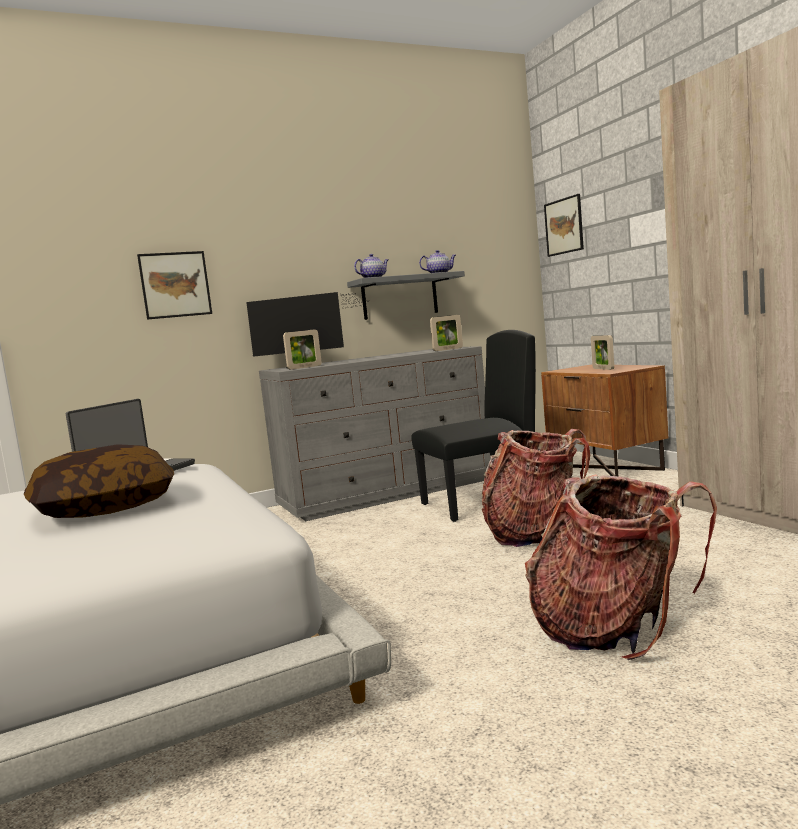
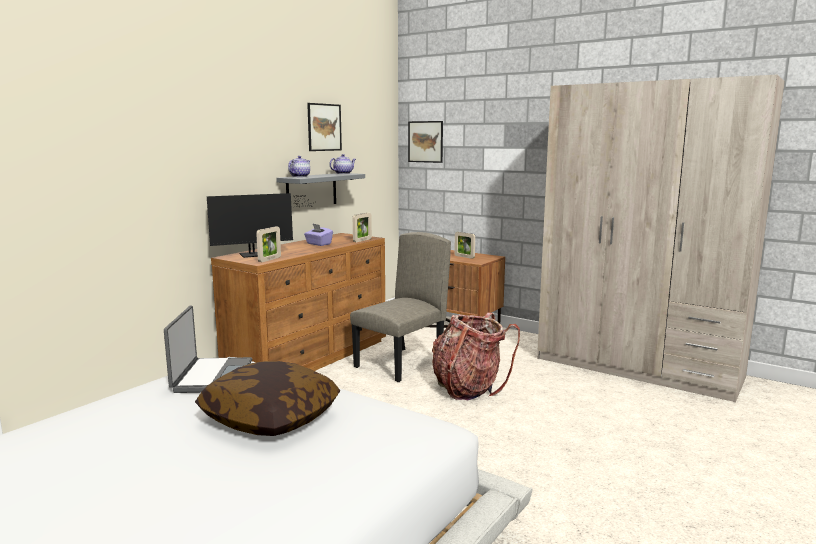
camera: 30 degrees left, 5 degrees up
picture [137,251,212,320] -> picture moved to [307,103,342,151]
grey dresser [259,346,491,521] -> brown dresser [211,233,386,371]
black chair [411,330,536,522] -> beige chair [350,232,451,382]
backpack [525,474,717,660] -> none
none -> purple tissue box [304,223,333,246]

